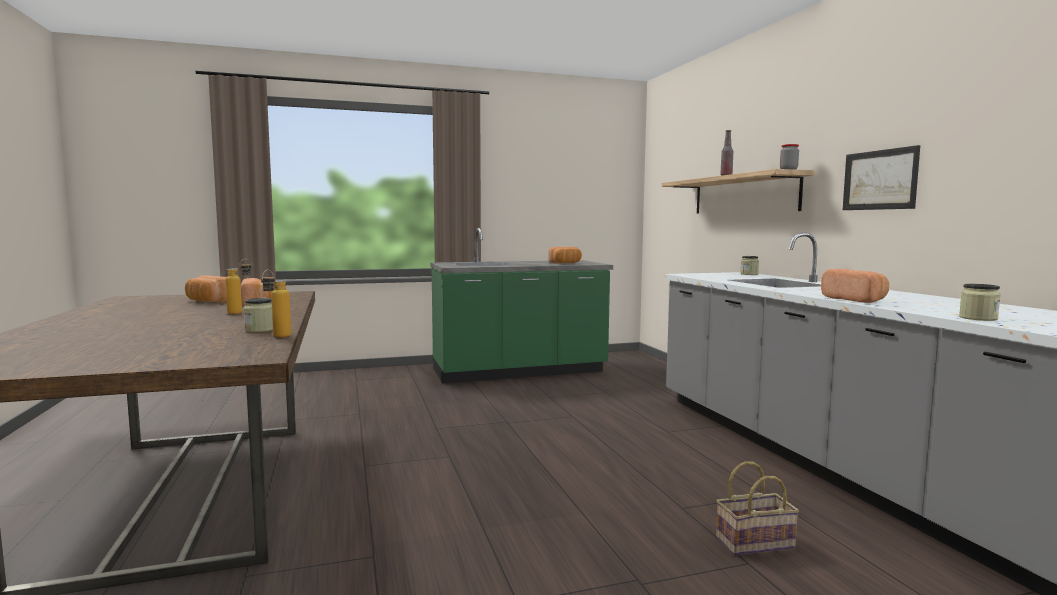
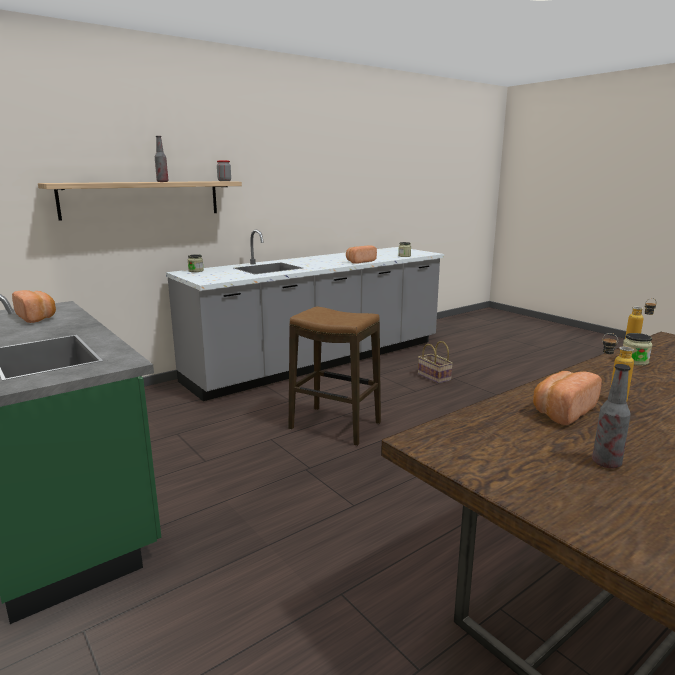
camera: 110 degrees left, 10 degrees up
bread [185,275,227,303] -> bottle [592,364,631,468]
picture [843,145,920,210] -> none
none -> stool [289,306,381,446]

